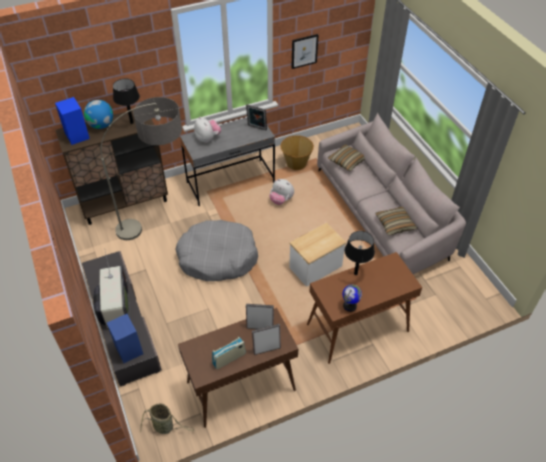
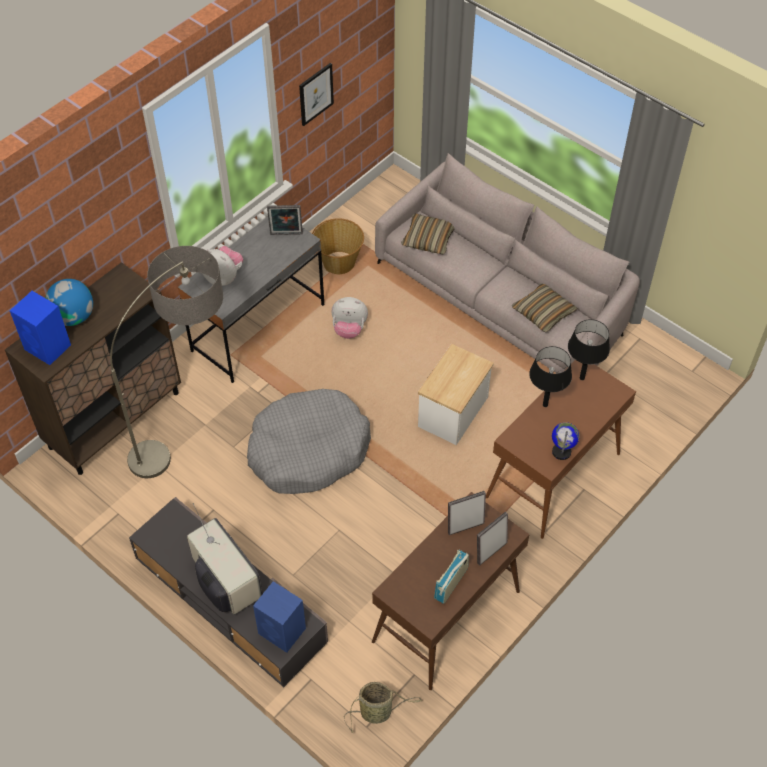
camera: 25 degrees left, 5 degrees up
black table lamp [113,79,140,124] -> black table lamp moved to [568,319,610,380]

